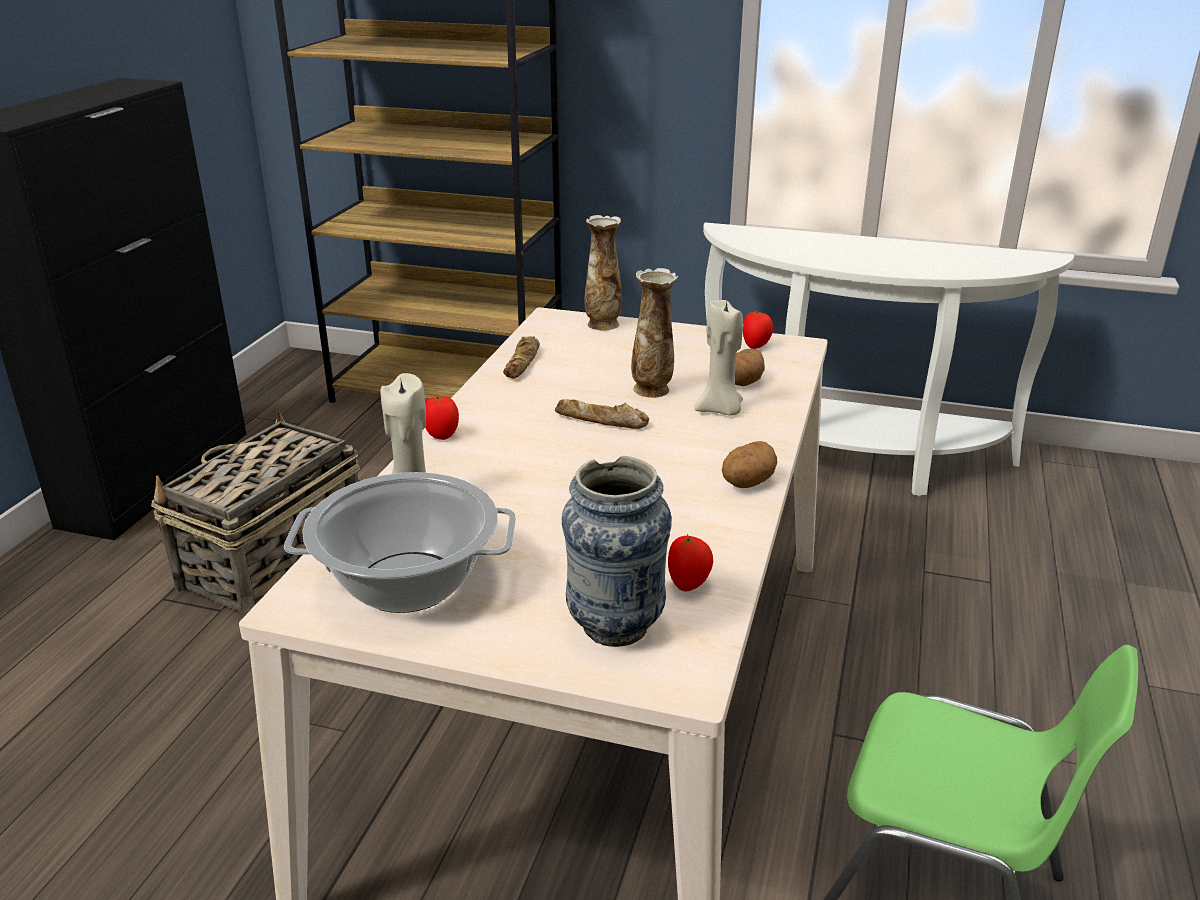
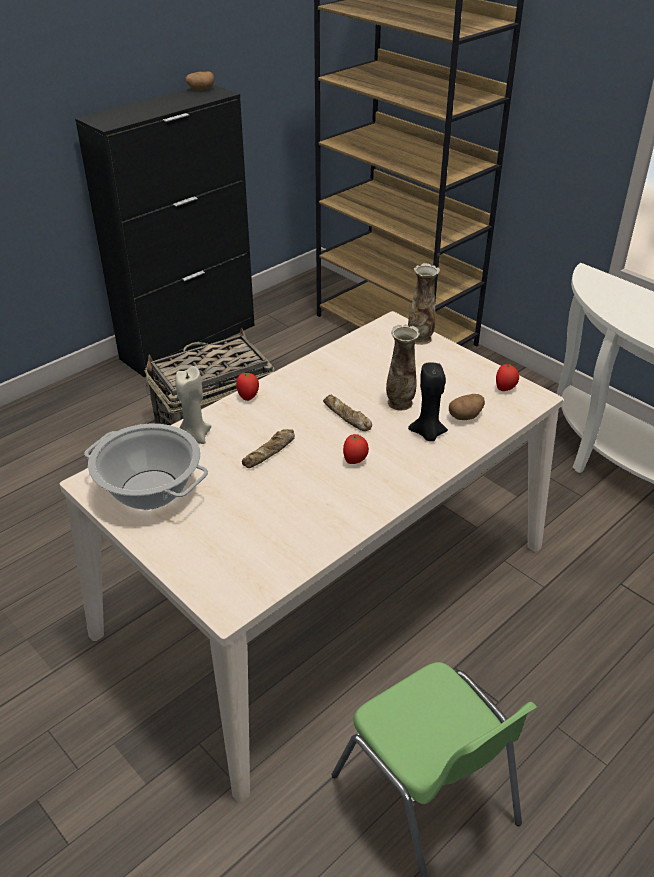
camera: 30 degrees right, 10 degrees up
bread [503,336,540,379] -> bread moved to [242,429,295,468]
vase [562,456,672,647] -> none
tomato [668,534,713,591] -> tomato moved to [343,434,369,464]
beige candle [694,300,743,416] -> black candle [408,362,448,441]
potato [722,441,777,488] -> potato moved to [185,71,214,90]

